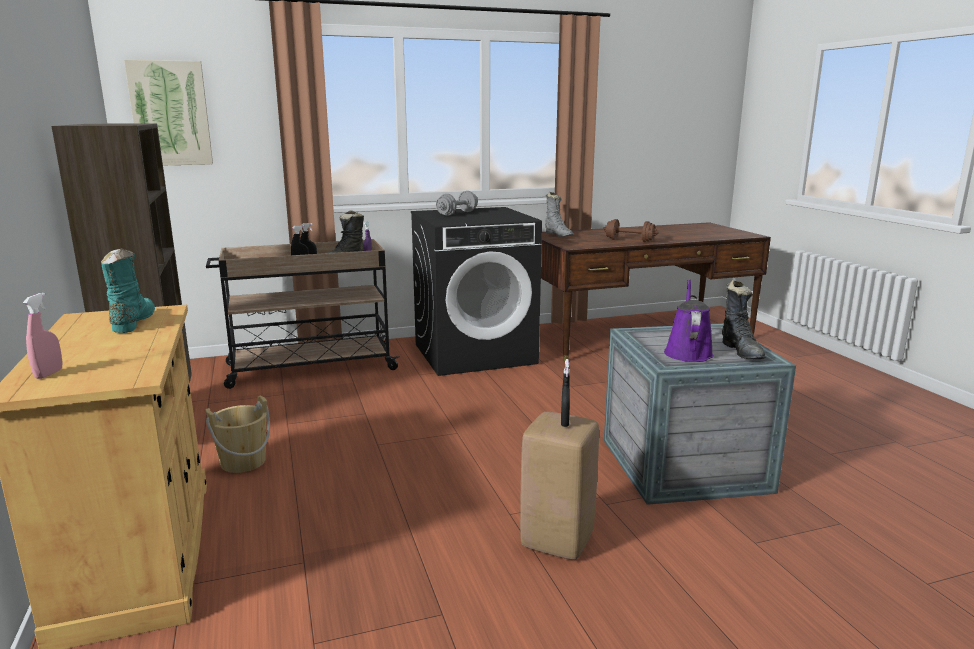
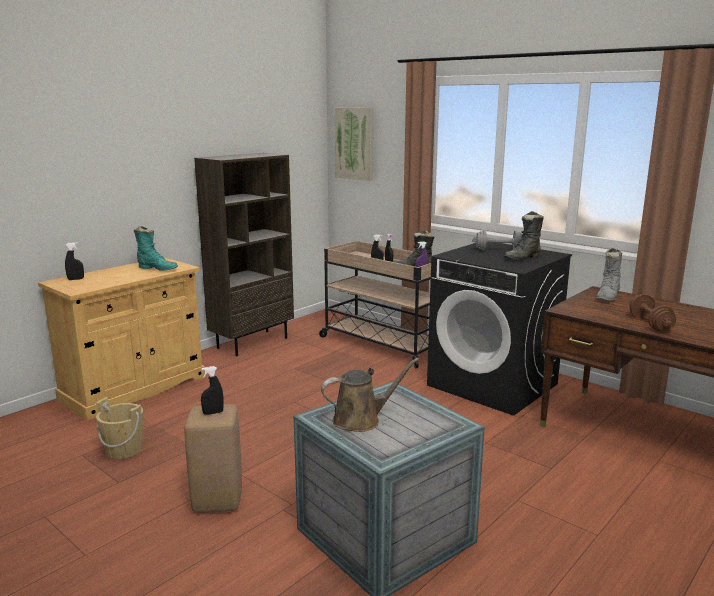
camera: 60 degrees right, 0 degrees up
pink spray bottle [23,293,62,379] -> black spray bottle [65,242,84,280]
turquoise boot [101,248,155,333] -> turquoise boot turned 60 degrees clockwise [133,226,178,271]
beige bucket [206,395,270,473] -> beige bucket moved to [96,397,143,459]
purple watering can [664,279,714,362] -> brown watering can [321,358,419,432]
black boot [722,280,766,359] -> black boot moved to [504,211,544,260]

